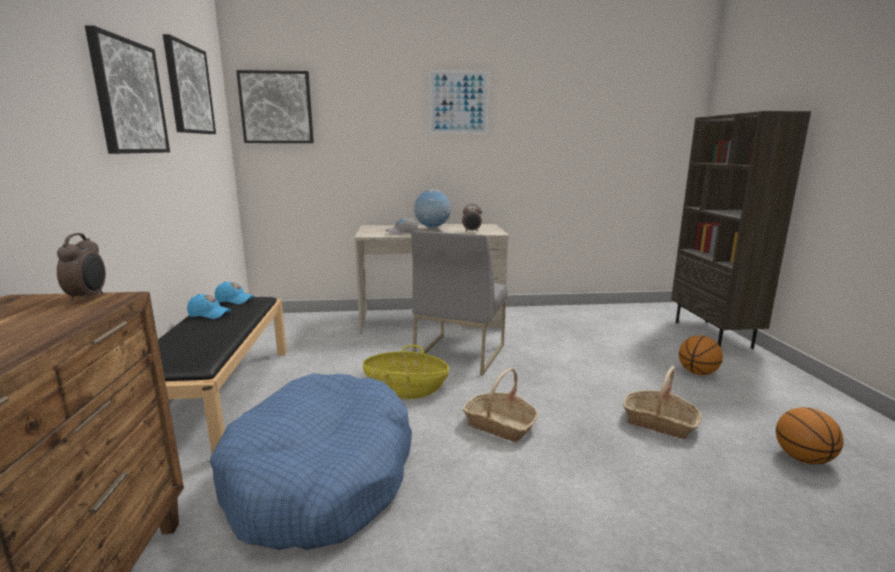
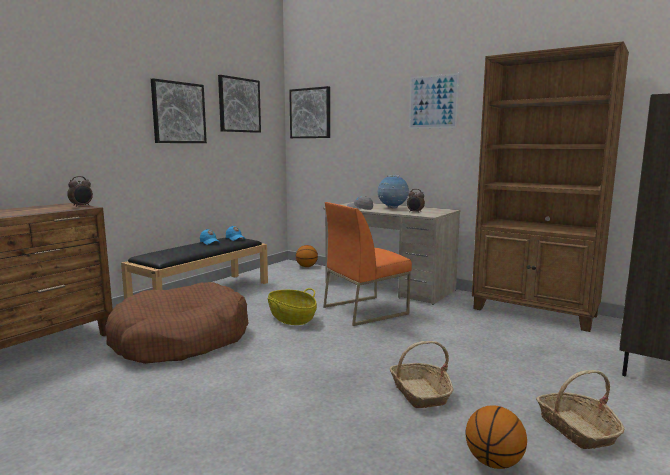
camera: 40 degrees right, 5 degrees down
blue dog bed [210,373,412,550] -> brown dog bed [105,282,249,364]
grey chair [411,230,508,376] -> orange chair [323,202,412,326]
basket [463,368,538,442] -> basket moved to [536,370,624,449]
basketball [679,335,723,375] -> basketball moved to [296,245,318,267]
none -> brown bookcase [472,41,629,332]

